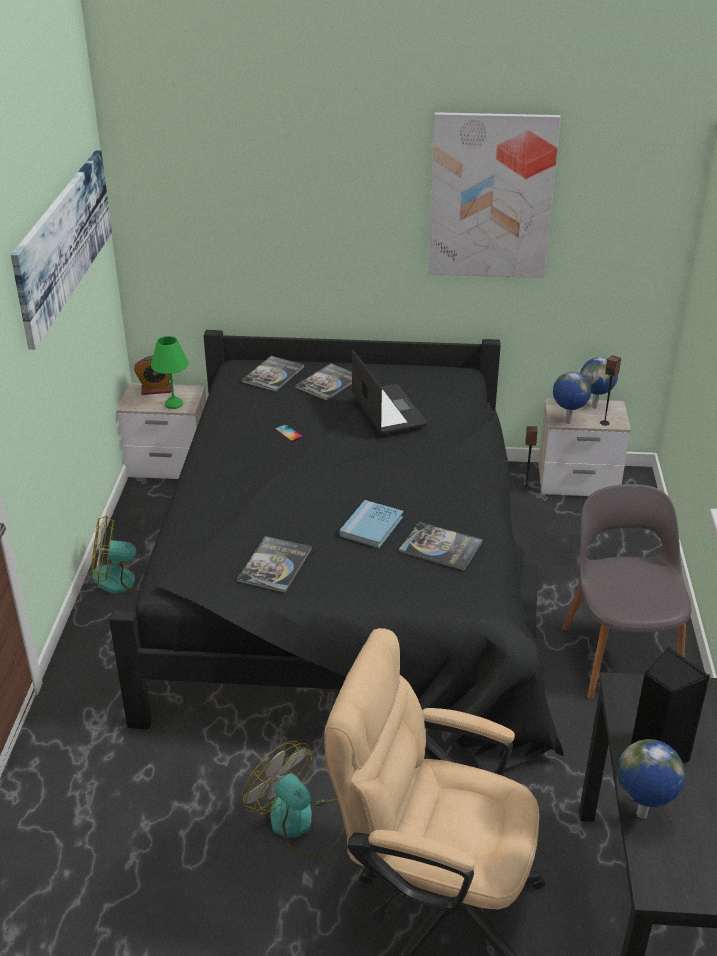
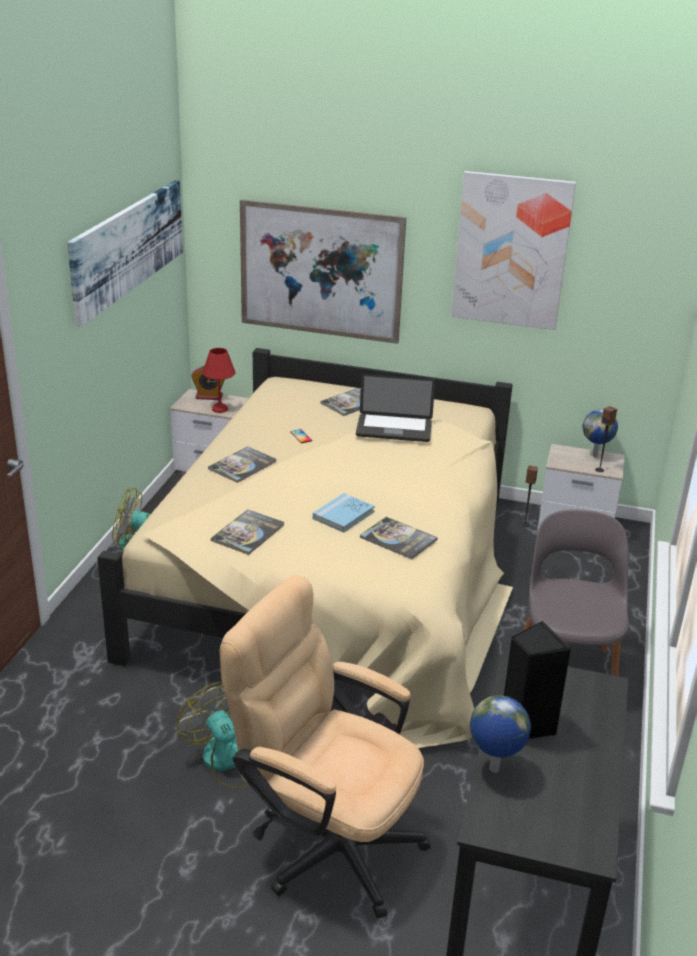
camera: 10 degrees right, 5 degrees down
black bed [109,330,564,771] -> beige bed [97,348,513,748]
green table lamp [151,336,188,409] -> red table lamp [203,348,235,413]
book [242,356,305,392] -> book moved to [208,446,277,483]
laptop [352,350,427,434] -> laptop turned 105 degrees clockwise [356,374,435,442]
globe [553,372,591,424] -> none
none -> picture [240,199,406,344]

